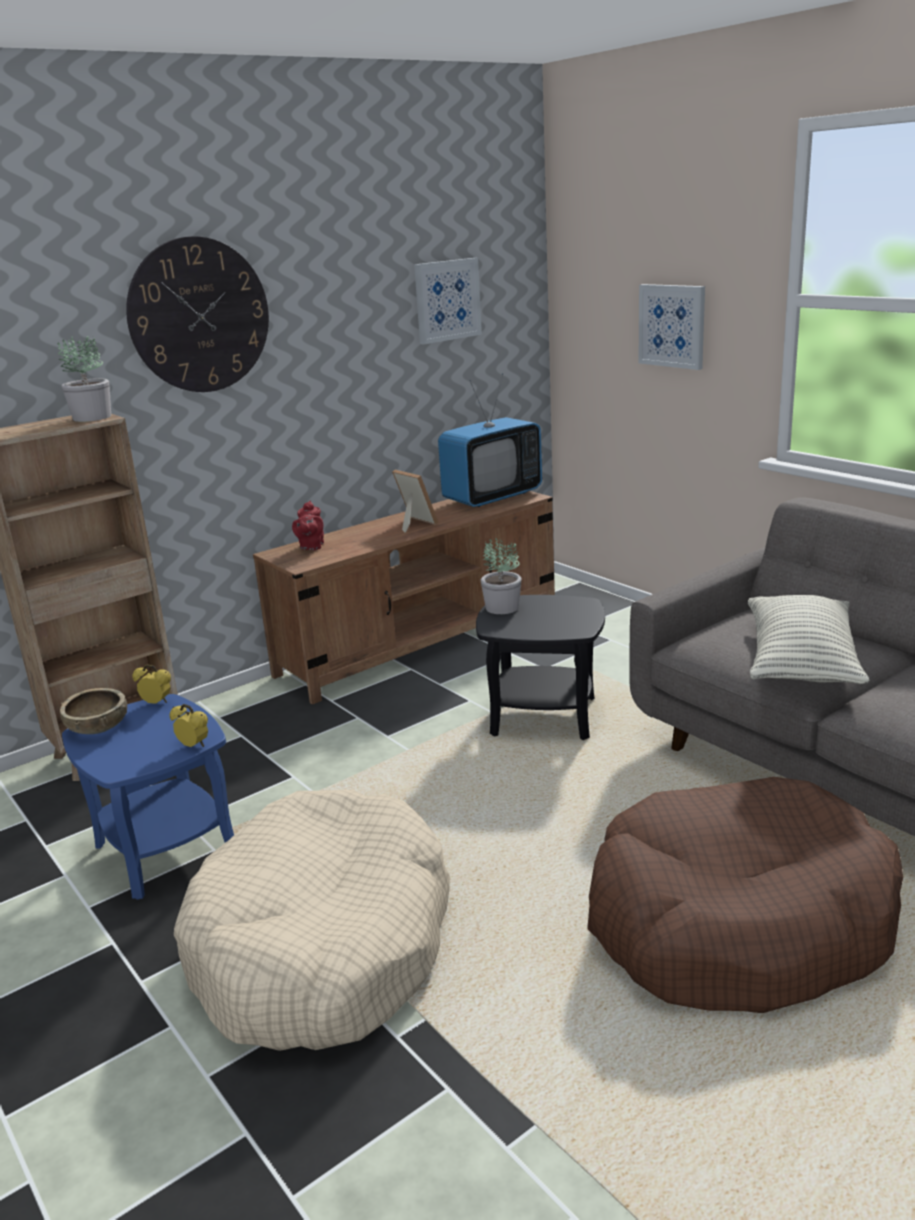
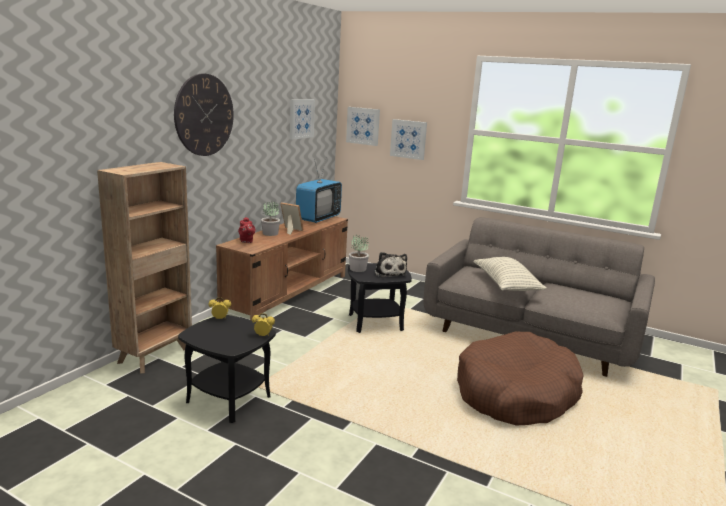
camera: 25 degrees left, 5 degrees down
potted plant [57,336,111,422] -> potted plant moved to [261,201,280,236]
brown bowl [60,688,127,734] -> none
blue side table [62,694,234,900] -> black side table [178,315,276,423]
beige dog bed [174,790,450,1051] -> none
none -> picture [346,107,380,146]
none -> plush toy [374,252,407,278]

